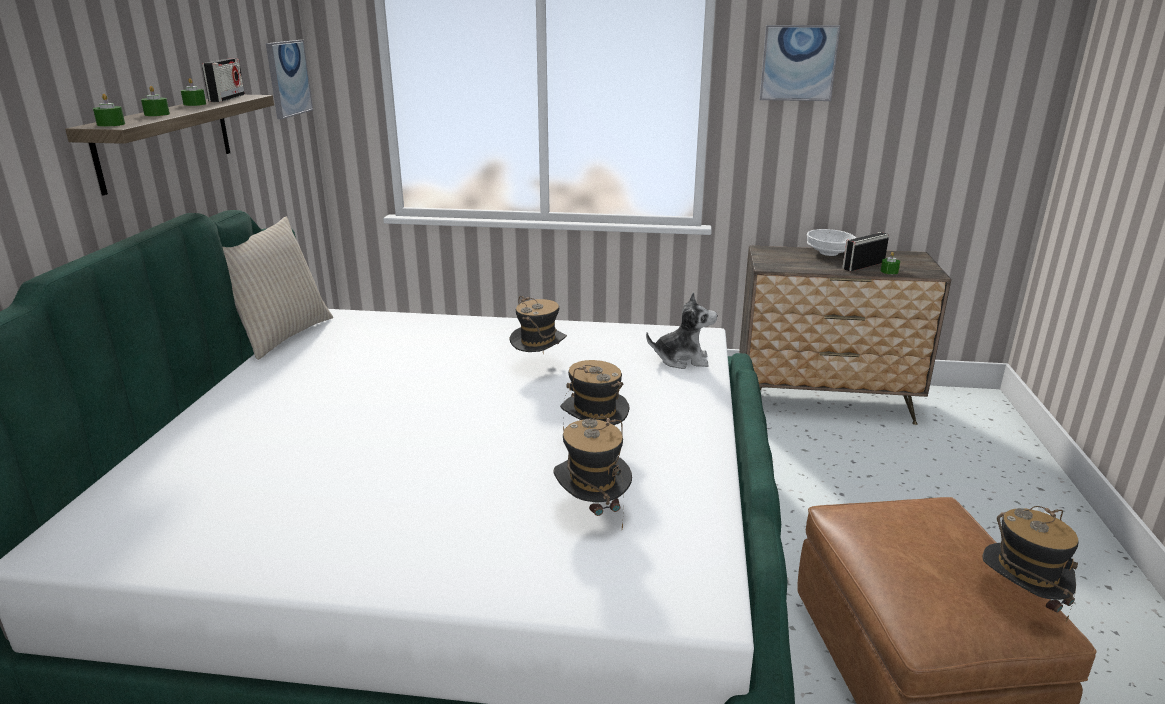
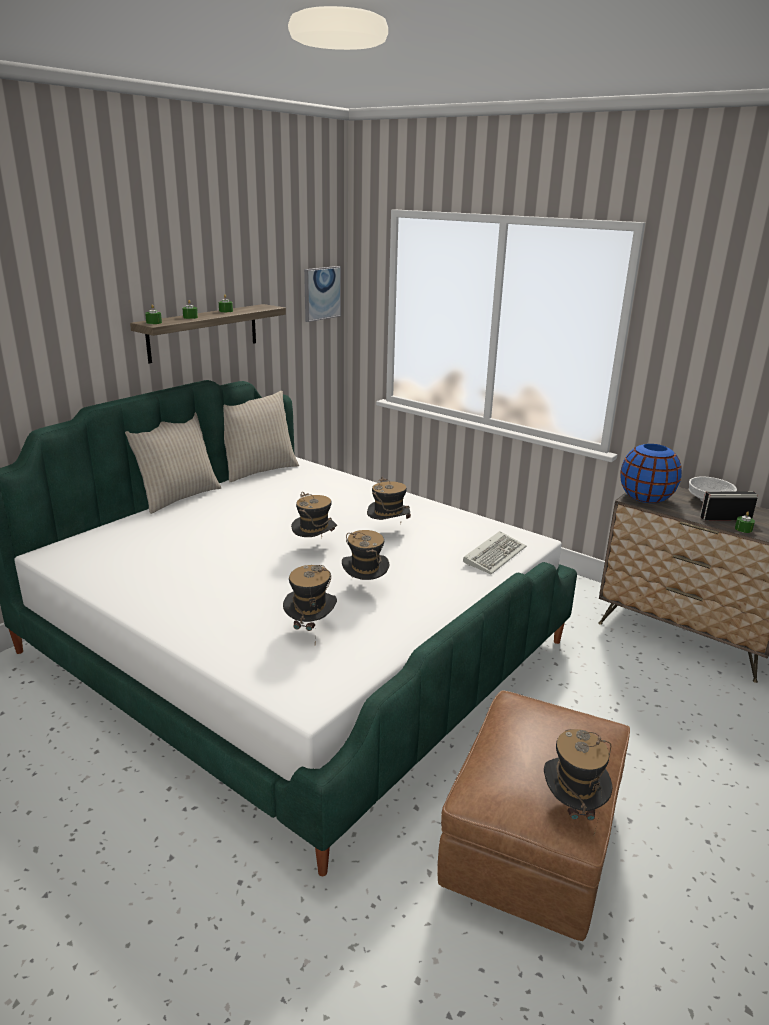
camera: 30 degrees right, 0 degrees up
radio [202,59,245,102] -> none
plush toy [646,292,717,369] -> keyboard [463,531,526,574]
picture [759,25,840,101] -> none
none -> beige pillow [125,412,221,514]
none -> hat [291,492,337,537]
none -> blue vase [620,444,682,503]

